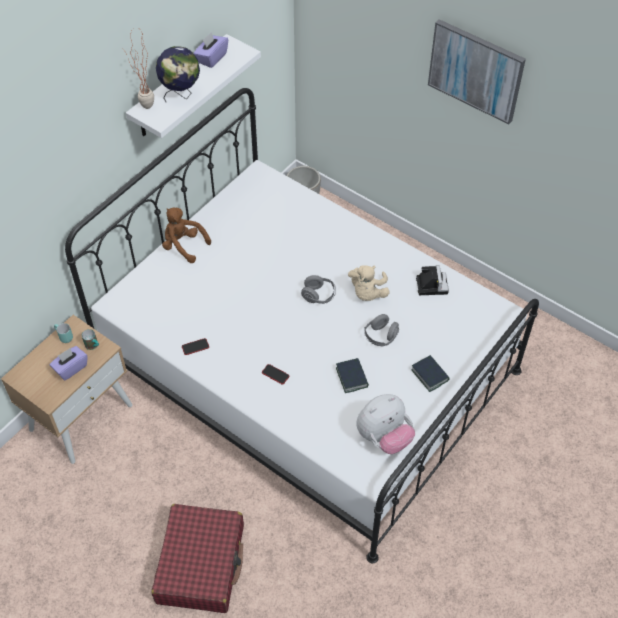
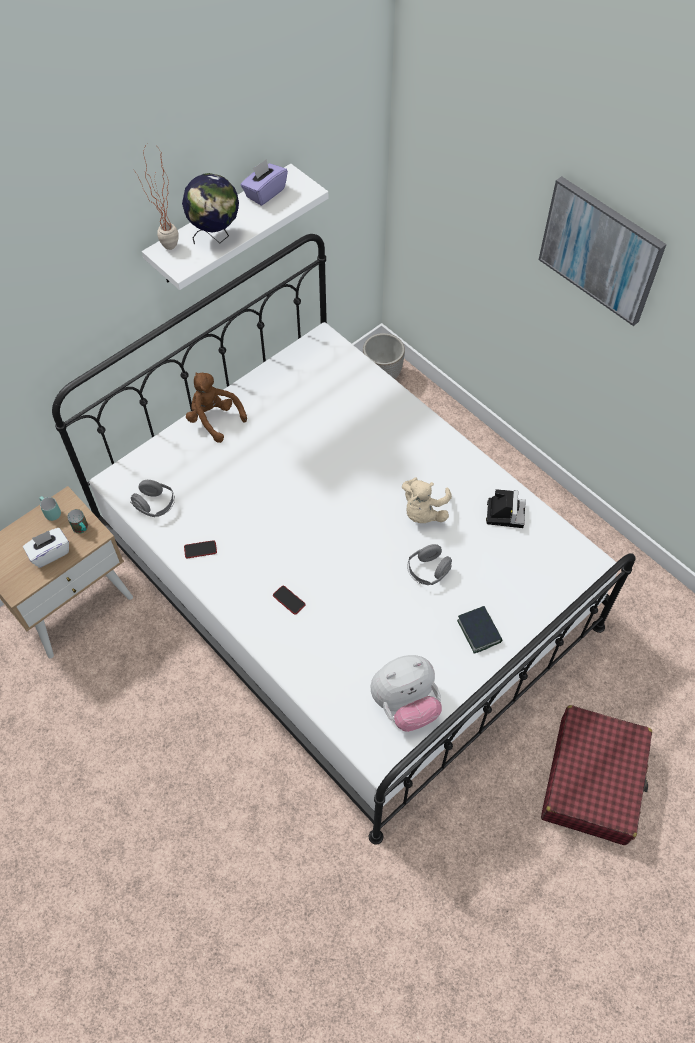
camera: 10 degrees right, 5 degrees up
purple tissue box [49,346,88,380] -> white tissue box [23,528,69,568]
red suitcase [152,504,244,613] -> red suitcase moved to [541,705,652,845]
grey headphones [301,275,336,304] -> grey headphones moved to [130,480,175,517]
book [336,358,369,393] -> none

